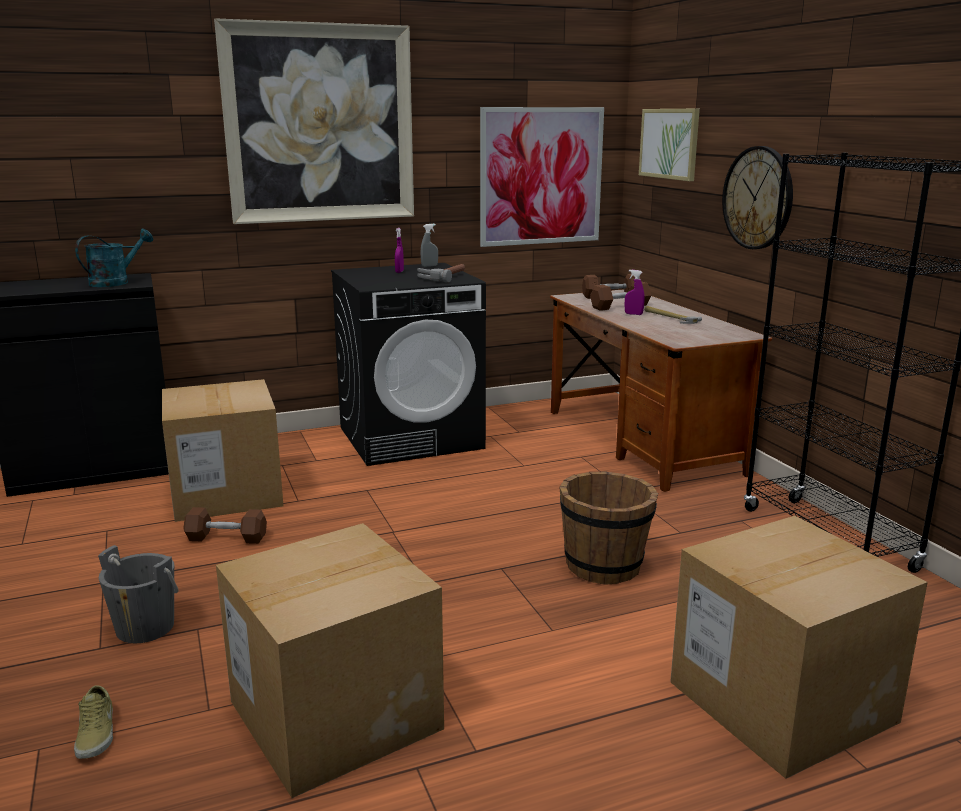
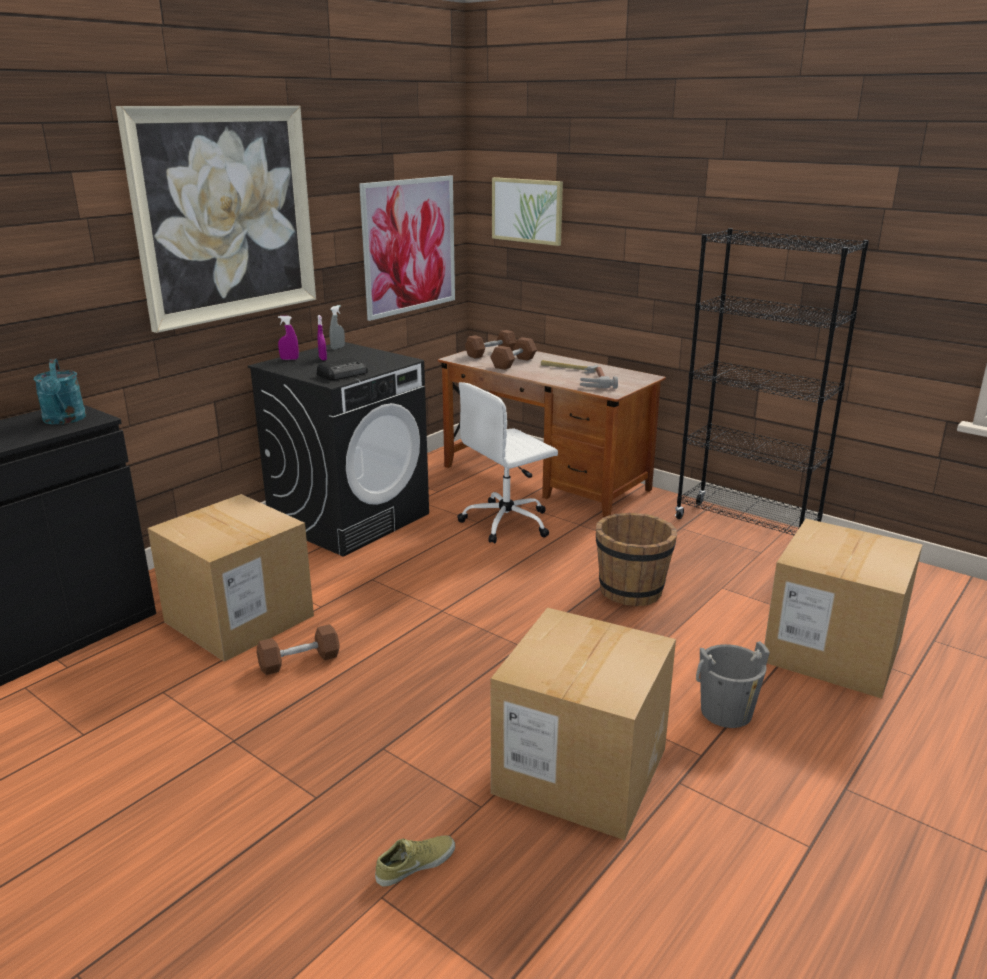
camera: 30 degrees left, 5 degrees up
beige shoe [74,686,113,759] -> beige shoe turned 75 degrees counterclockwise [375,835,455,886]
turquoise watering can [75,229,153,287] -> turquoise watering can turned 150 degrees clockwise [34,359,86,425]
grey bucket [98,545,179,643] -> grey bucket moved to [696,641,770,728]
hammer [417,264,465,283] -> hammer moved to [580,367,618,389]
purple spray bottle [625,270,645,315] -> purple spray bottle moved to [278,316,299,360]
wall clock [722,146,793,249] -> none
none -> radio [316,357,368,380]
none -> white office chair [457,382,558,544]

